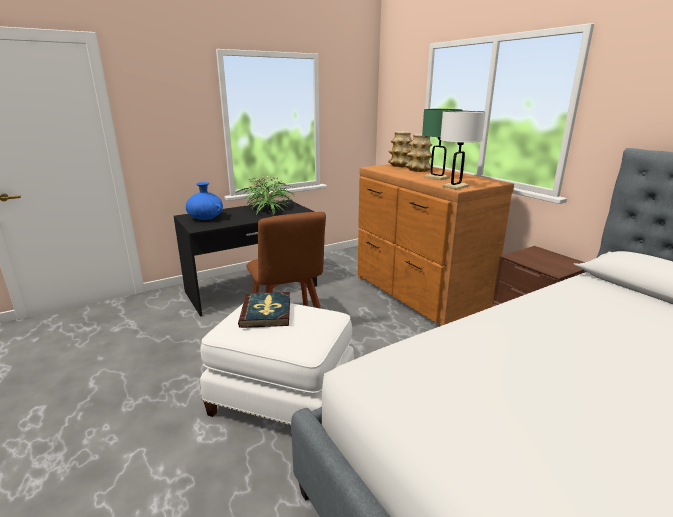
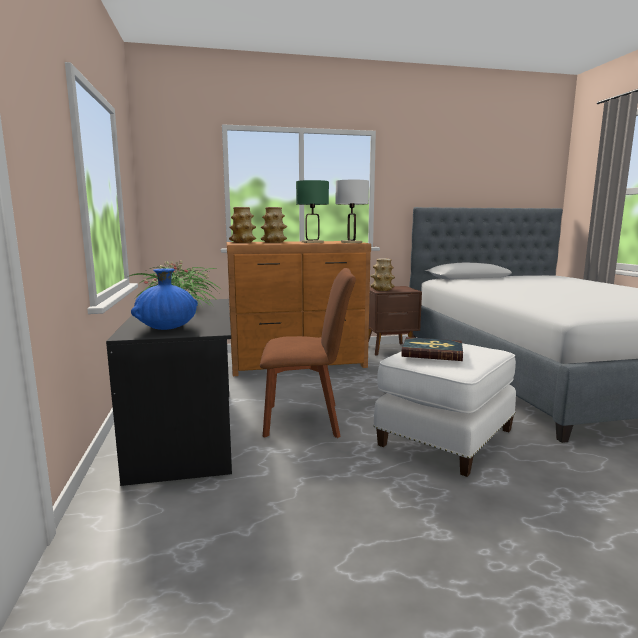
camera: 70 degrees left, 10 degrees down
none -> vase [371,258,395,291]

